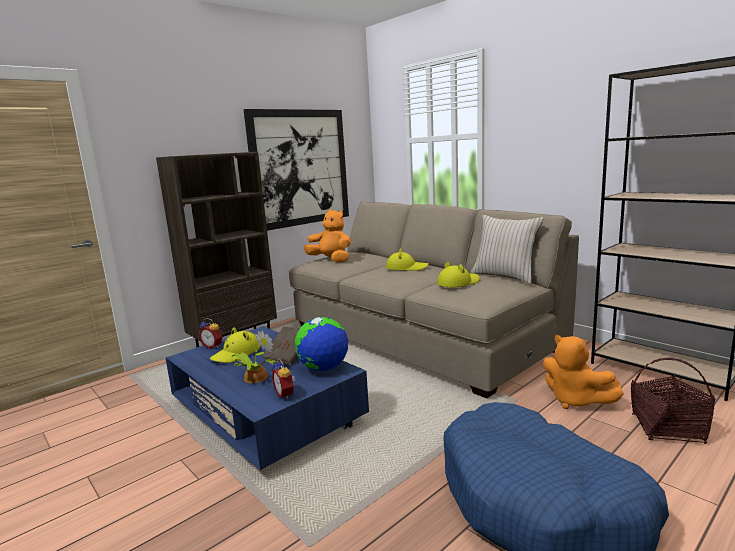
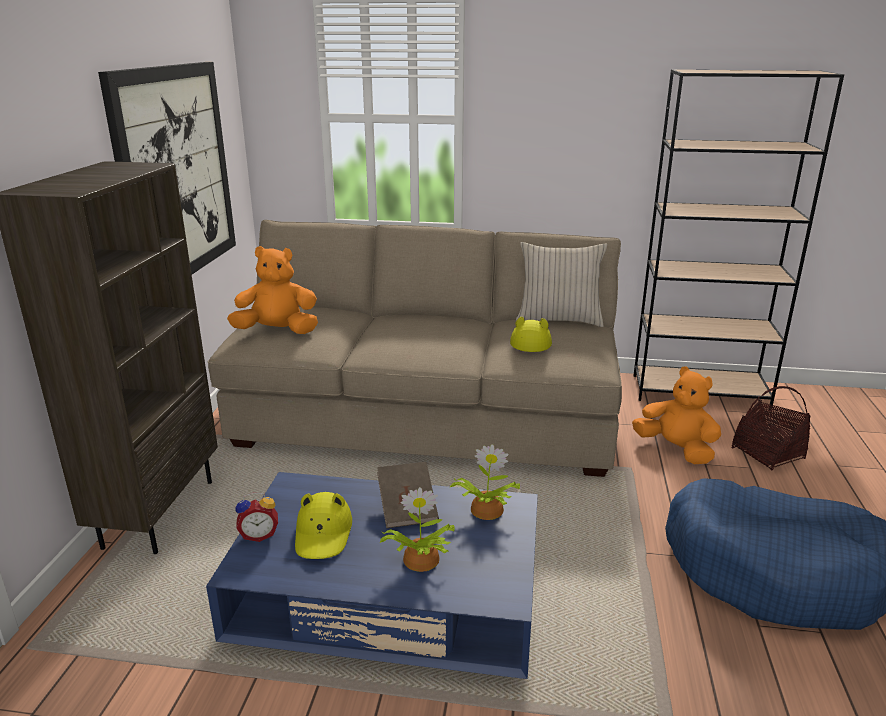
camera: 40 degrees left, 10 degrees up
alarm clock [272,359,296,399] -> none
globe [295,317,348,371] -> potted plant [450,444,520,520]
yellow hat [386,248,429,271] -> none
orange plush toy [543,335,624,409] -> orange plush toy turned 150 degrees counterclockwise [632,366,721,464]

